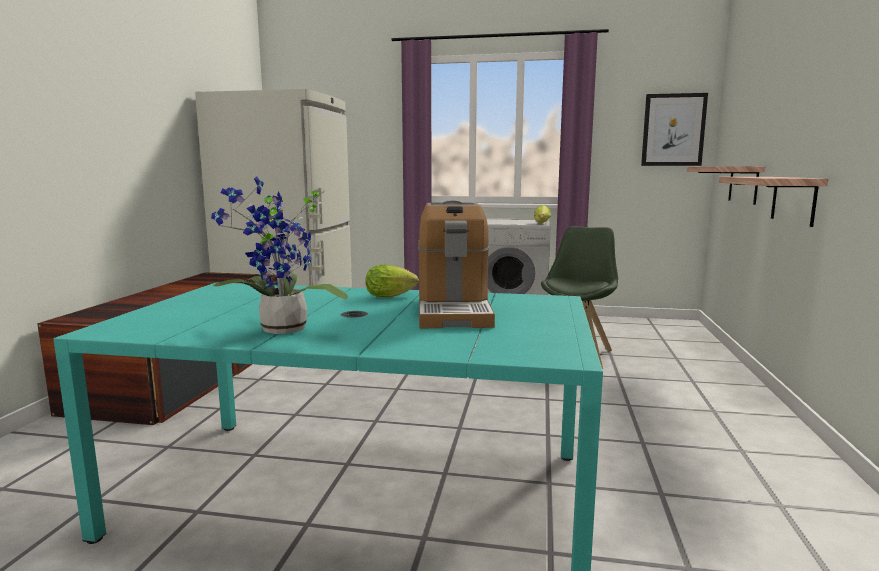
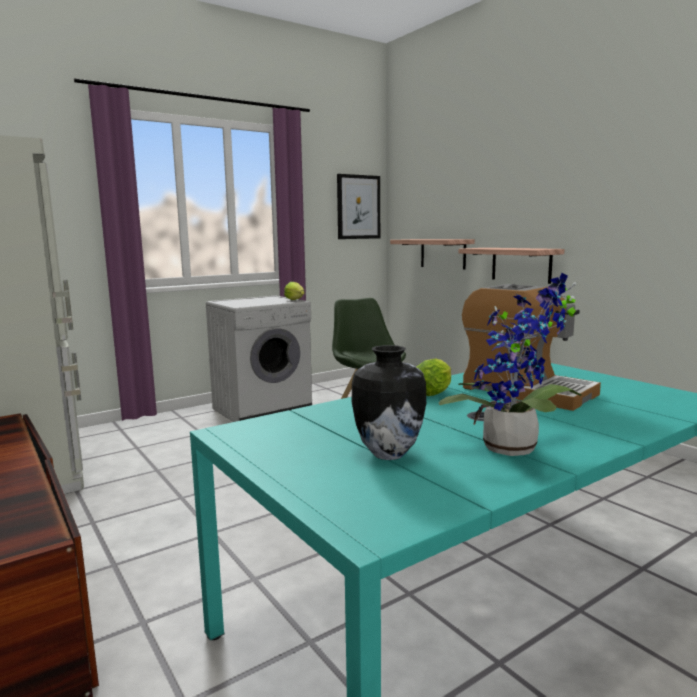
camera: 45 degrees left, 0 degrees up
none -> vase [352,345,426,460]

